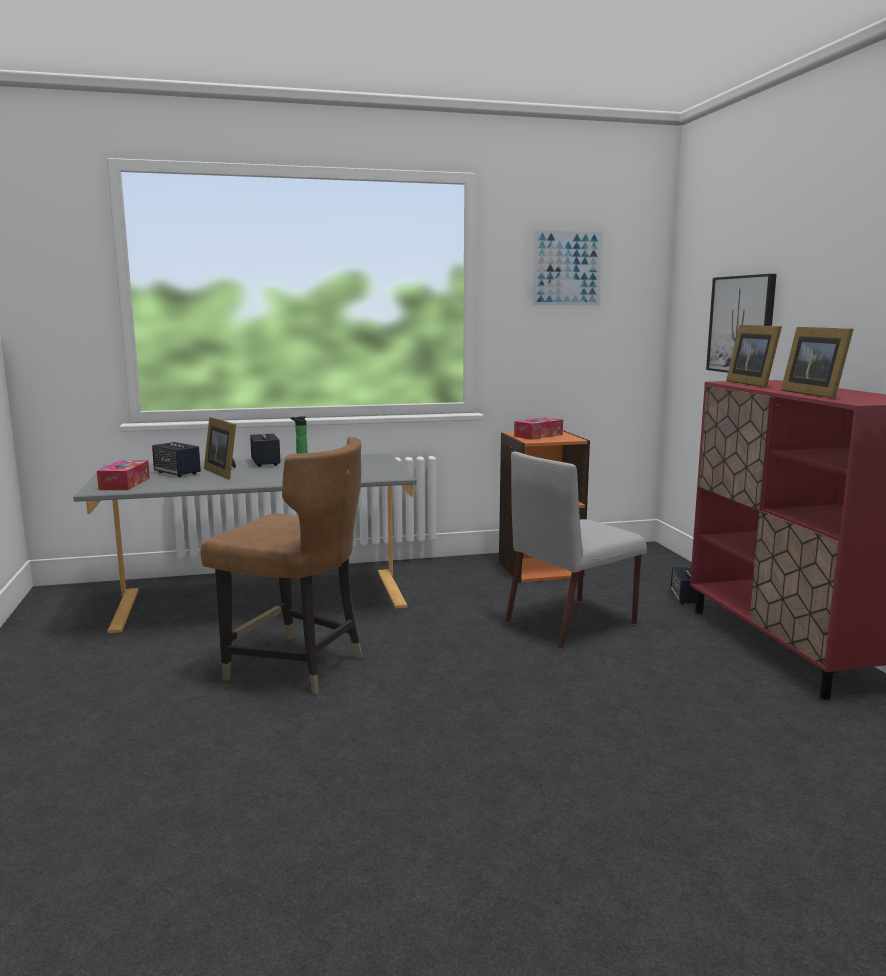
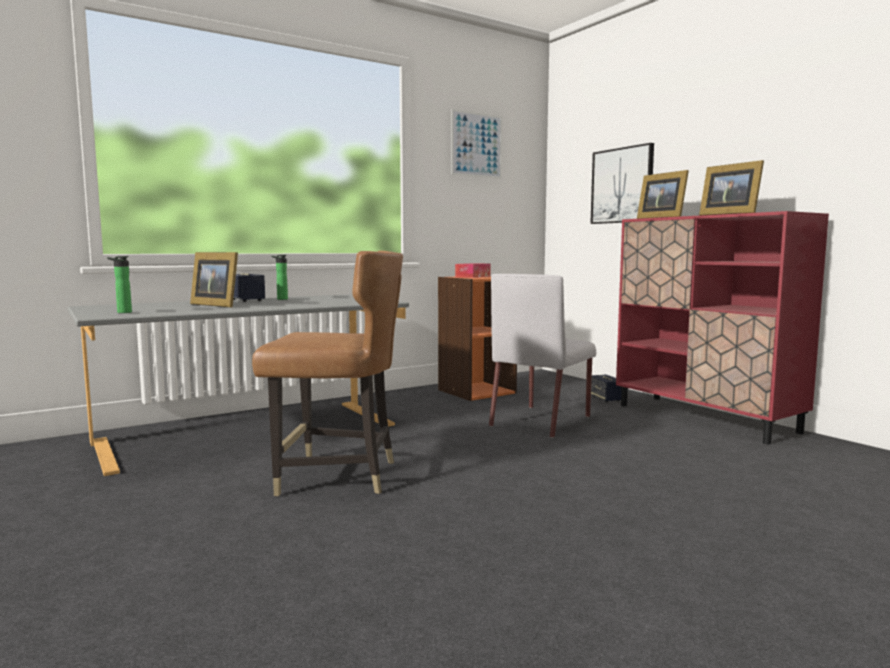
camera: 20 degrees left, 5 degrees down
tissue box [97,460,150,490] -> bottle [107,256,132,313]
speaker [152,442,201,477] -> none

